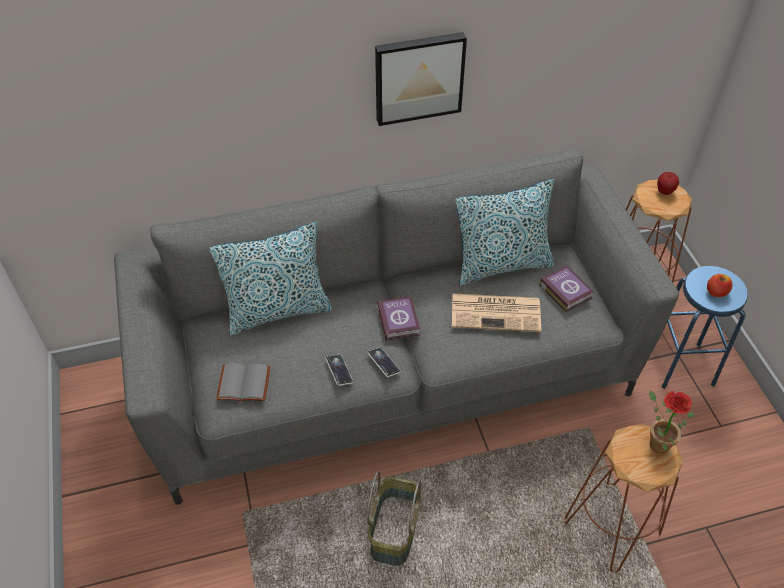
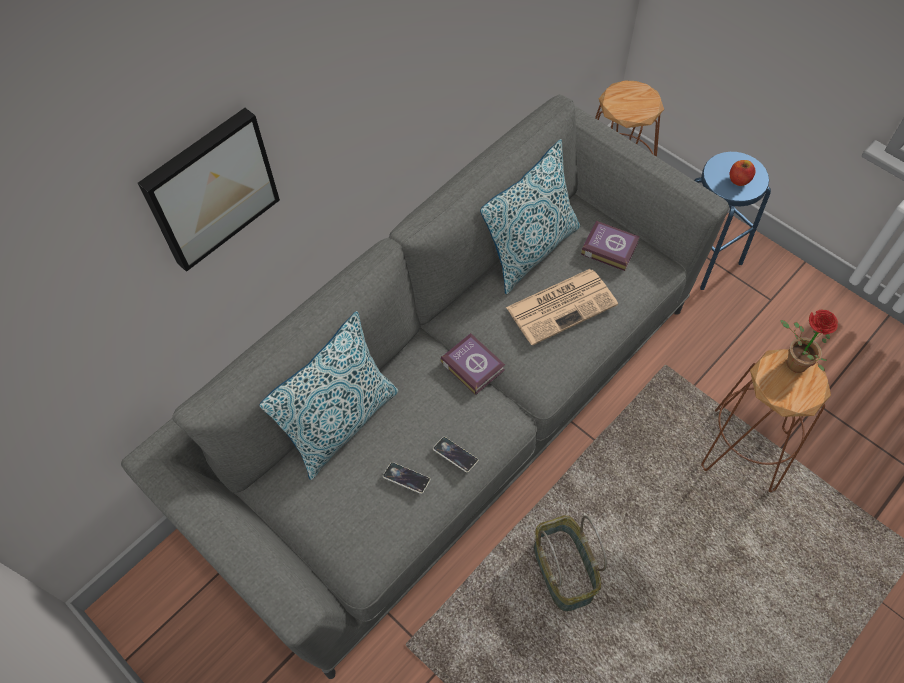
camera: 30 degrees left, 10 degrees up
grey book [216,363,270,401] -> none
phone [367,347,401,377] -> phone moved to [383,462,431,494]
picture [375,32,467,126] -> picture moved to [138,108,280,272]
apple [657,172,679,195] -> none

